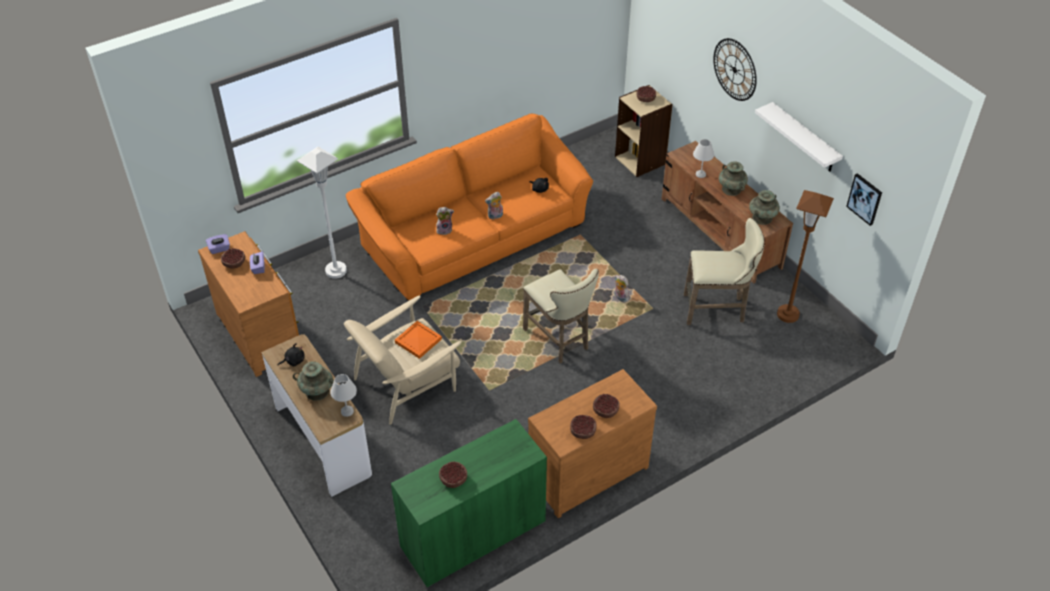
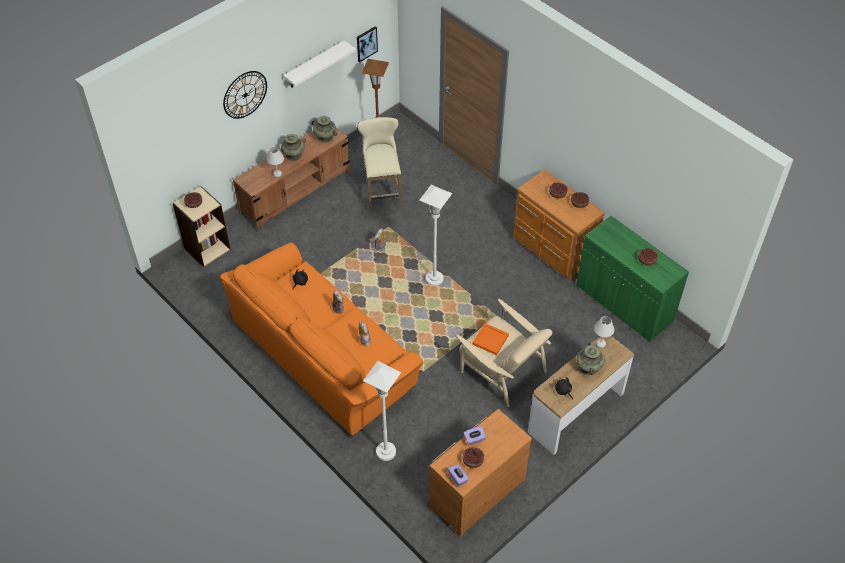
camera: 100 degrees left, 5 degrees up
beige stool [523,269,599,363] -> white floor lamp [419,185,452,286]

